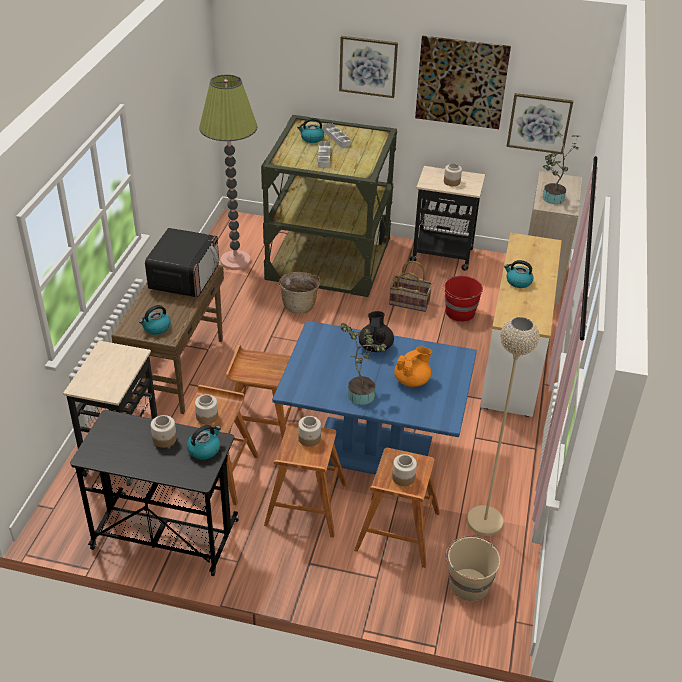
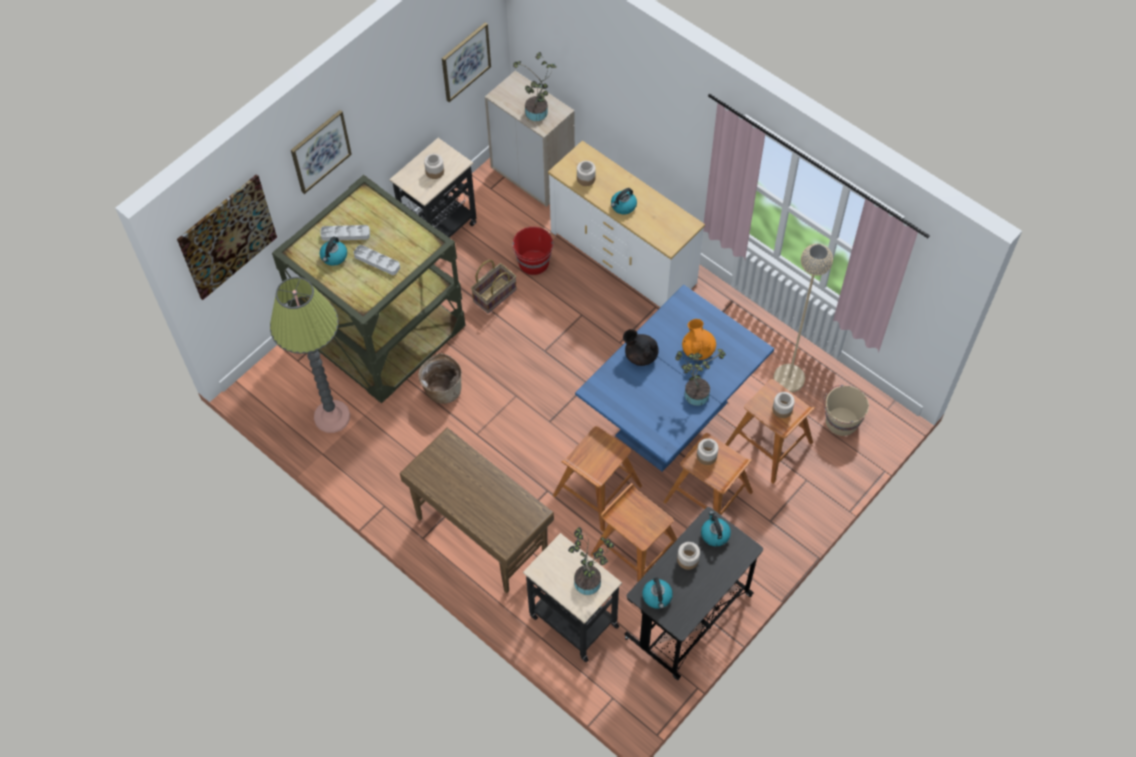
camera: 60 degrees left, 20 degrees up
kettle [139,305,171,335] -> kettle moved to [642,577,673,609]
microwave [145,228,220,297] -> none
jar [195,394,218,424] -> jar moved to [577,161,596,186]
picture [415,35,511,129] -> picture moved to [177,174,277,300]
none -> potted plant [568,527,614,595]

